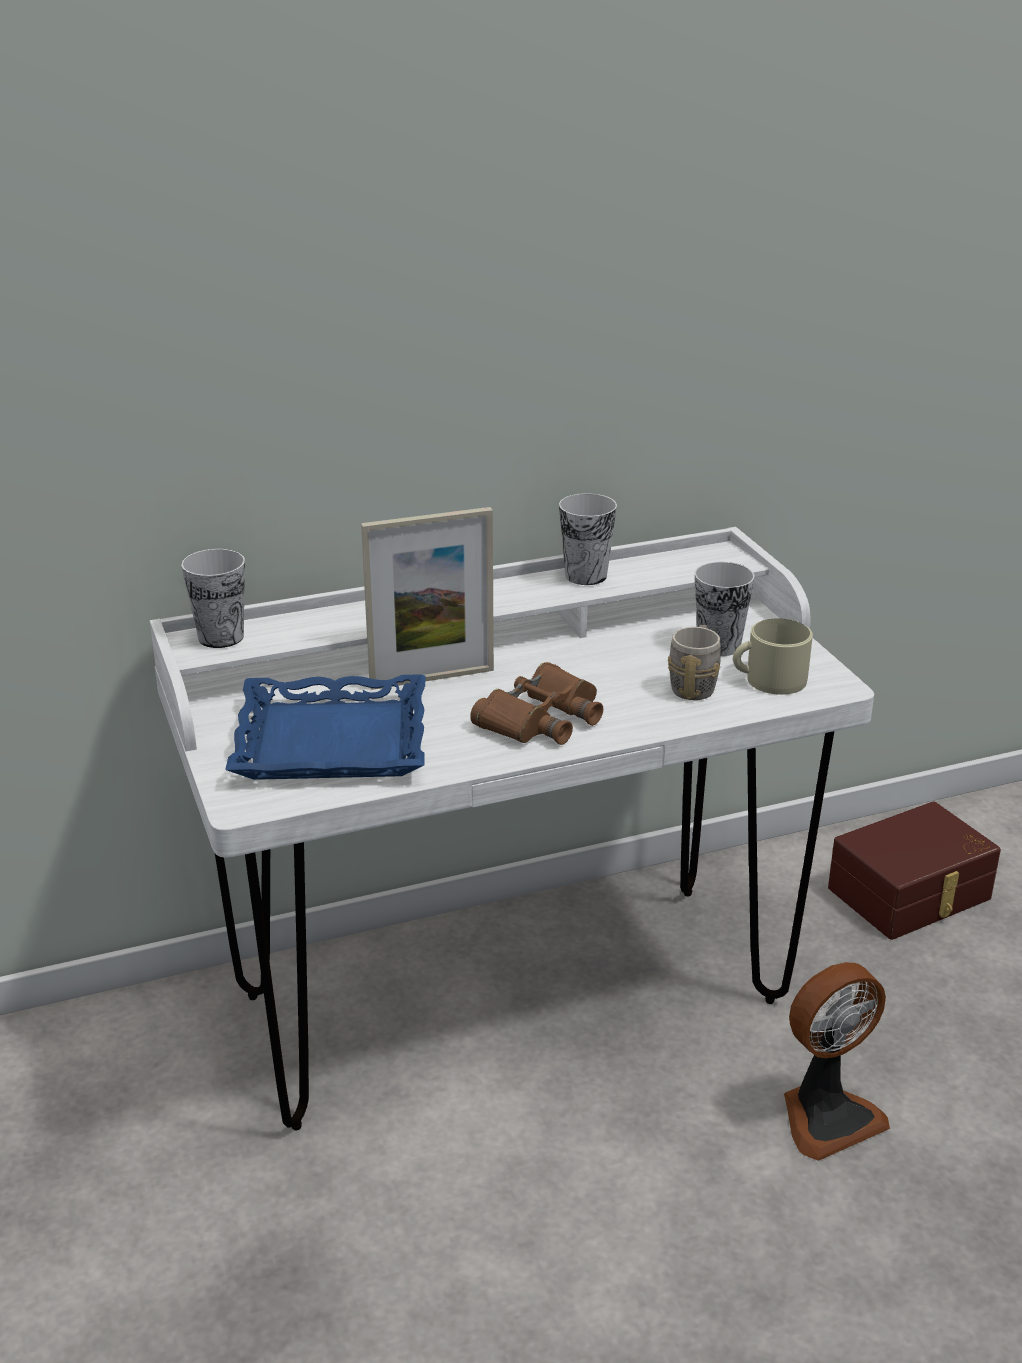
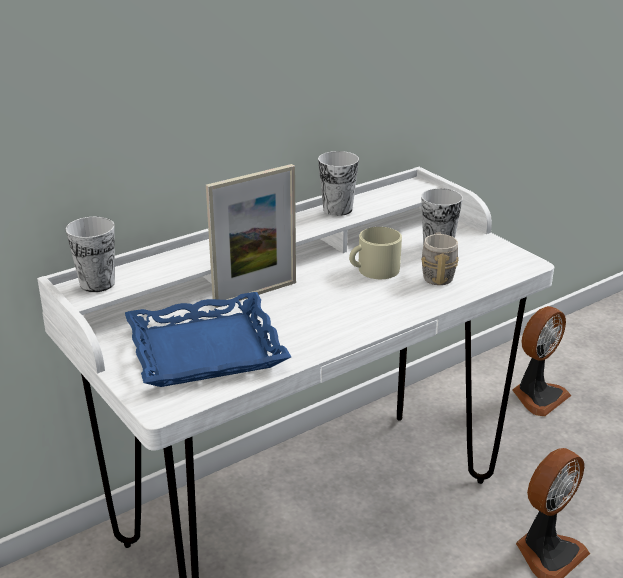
camera: 15 degrees left, 0 degrees up
brown binoculars [470,662,603,745] -> none
beige mug [733,618,813,695] -> beige mug moved to [349,227,402,279]
brown storage box [828,801,1001,940] -> fan [512,306,572,416]

